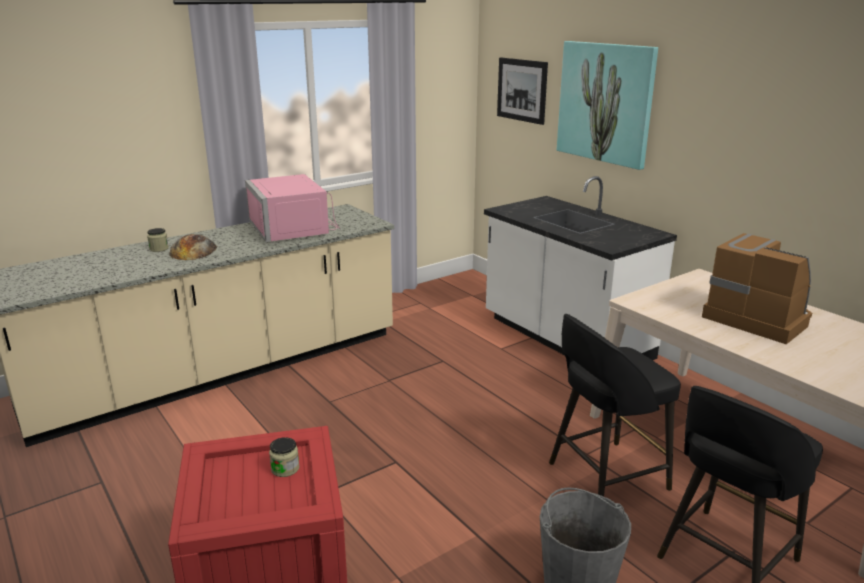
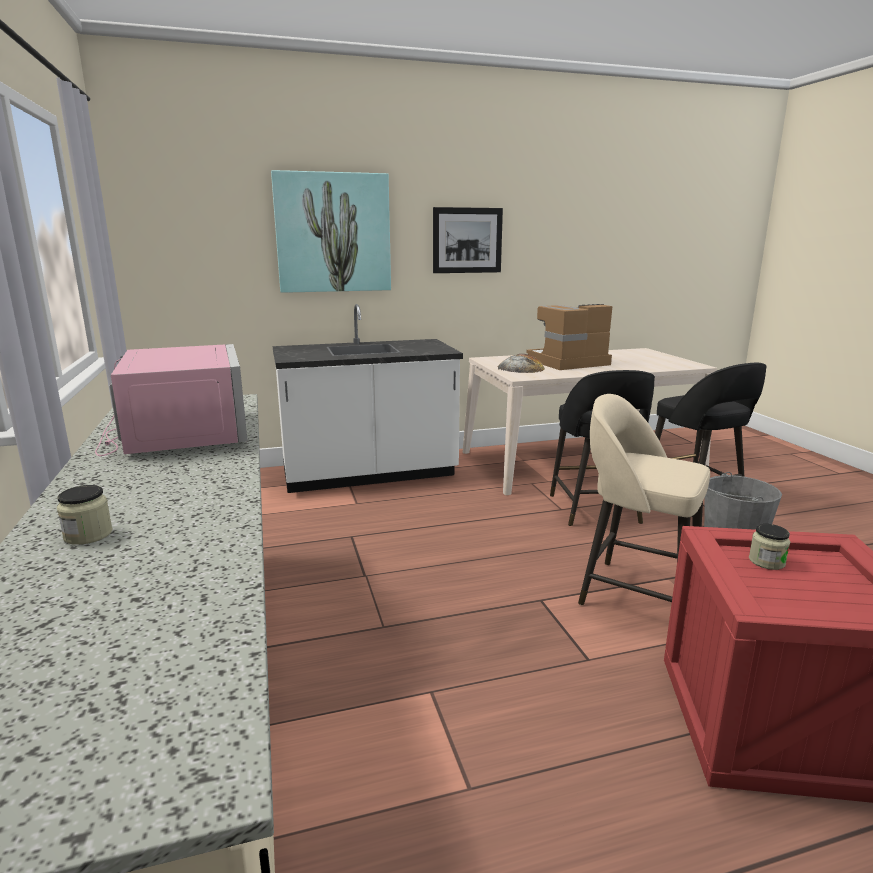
camera: 70 degrees left, 5 degrees down
bread [169,234,217,260] -> bread moved to [497,354,545,373]
pink microwave [245,174,340,242] -> pink microwave turned 105 degrees counterclockwise [95,344,248,456]
picture [497,58,548,125] -> picture moved to [433,207,503,273]
none -> beige stool [578,394,710,605]

